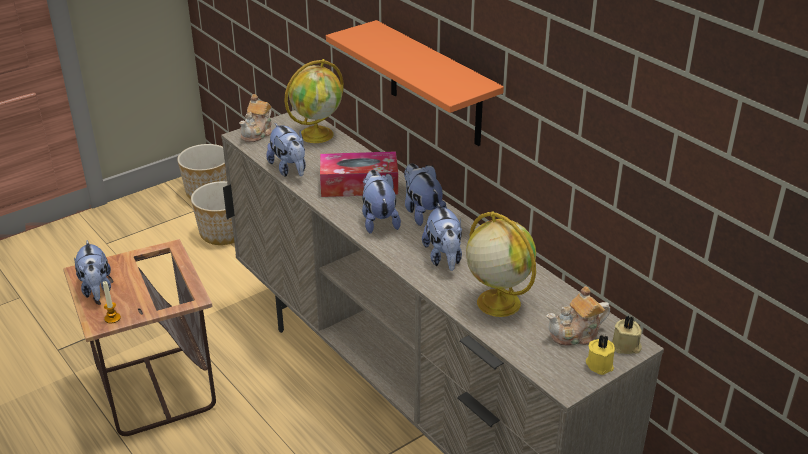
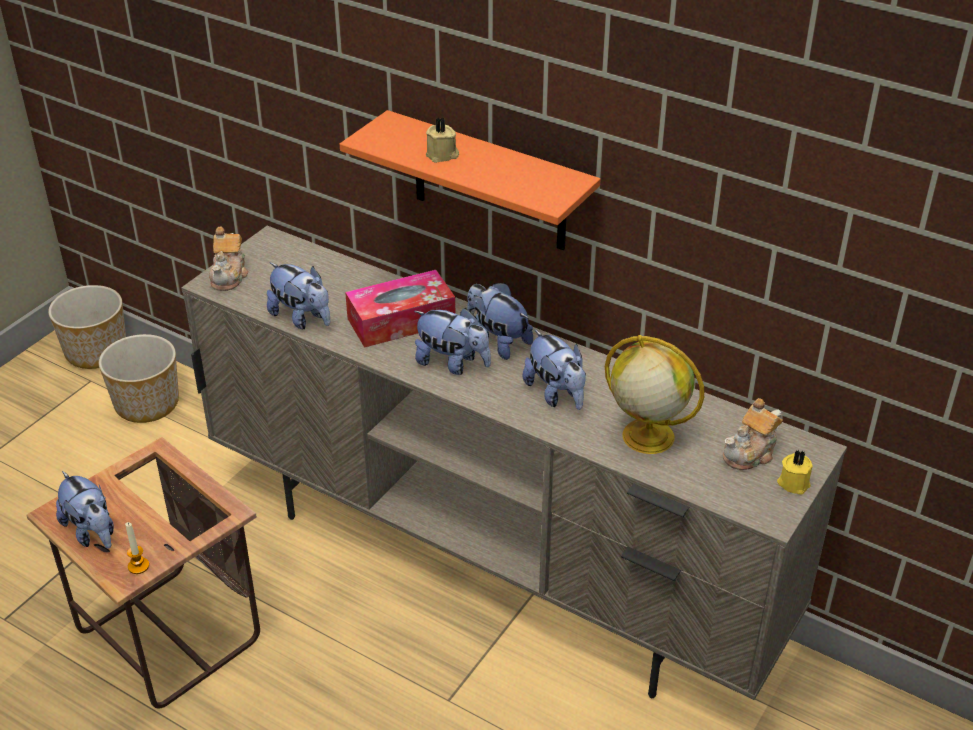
camera: 20 degrees left, 5 degrees up
globe [284,59,344,143] -> none
plush toy [362,170,401,234] -> plush toy turned 150 degrees clockwise [414,308,491,375]
beige candle [612,316,642,354] -> beige candle moved to [426,117,459,163]

